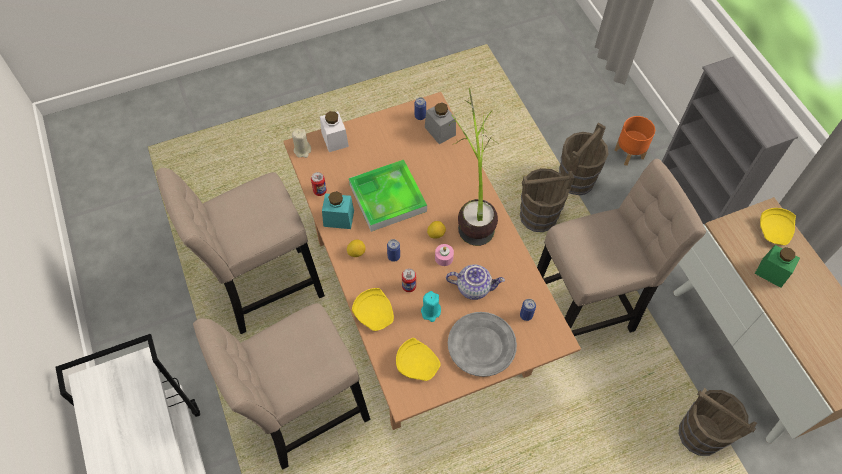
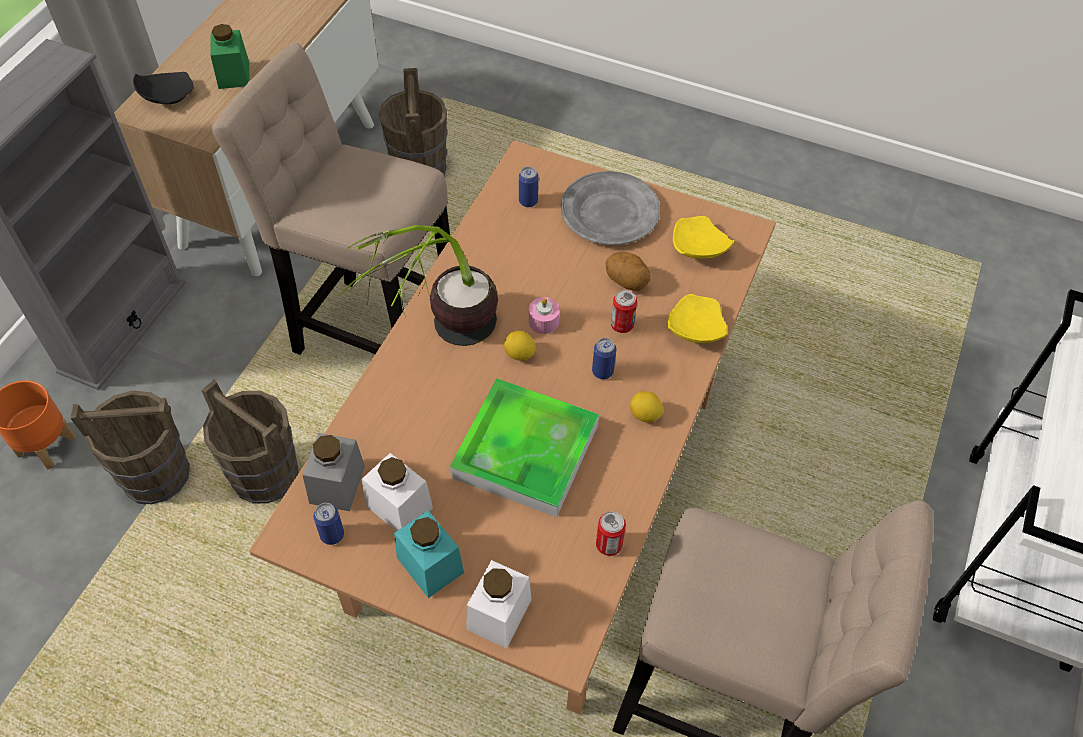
camera: 135 degrees left, 5 degrees down
beige stool [193,303,370,469] -> none
beige candle [292,129,311,158] -> none
turquoise jar [322,191,354,229] -> turquoise jar moved to [394,511,464,598]
turquoise candle [421,291,441,322] -> potato [606,251,651,291]
teapot [446,264,505,300] -> none
yellow plate [760,208,796,245] -> black plate [133,72,193,104]
none -> white jar [362,453,433,531]

